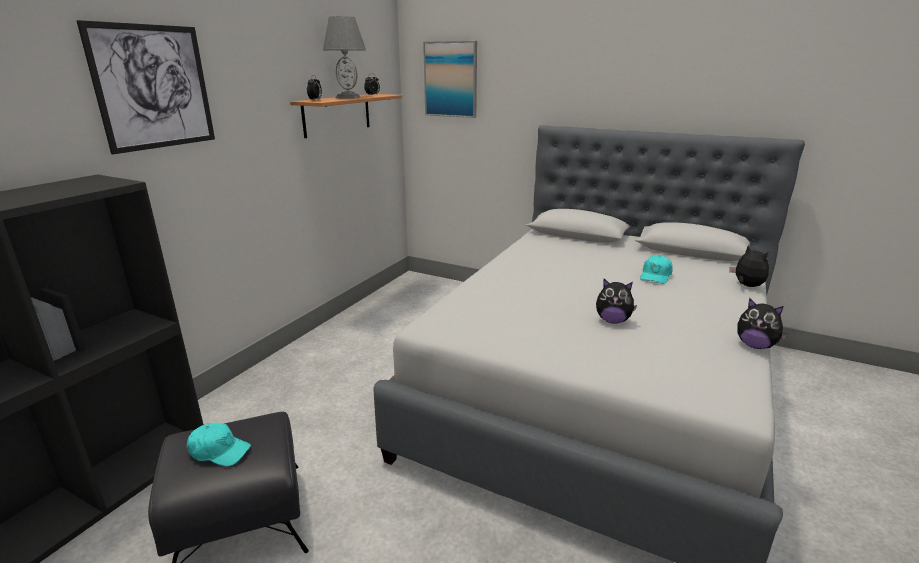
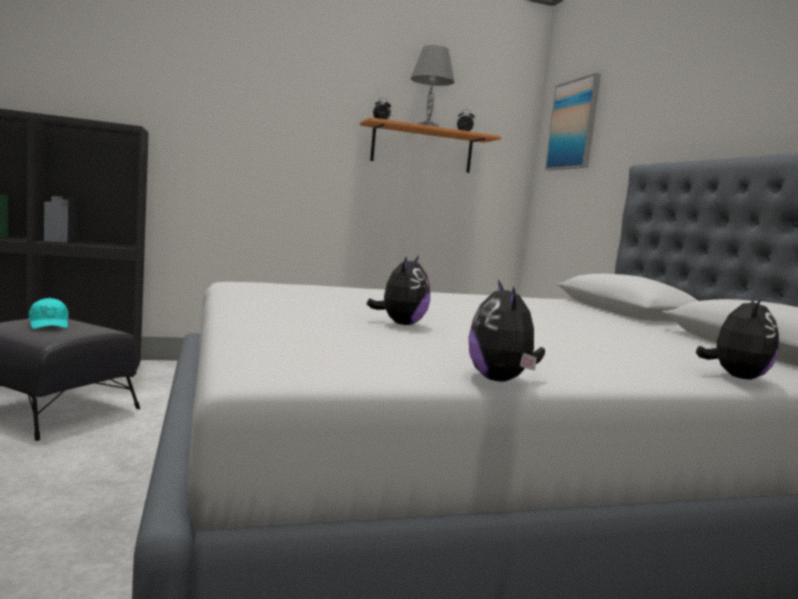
camera: 45 degrees right, 15 degrees down
picture [76,20,215,154] -> none
plush toy [596,279,637,324] -> plush toy turned 135 degrees counterclockwise [367,256,430,325]
turquoise cap [640,255,673,284] -> none

